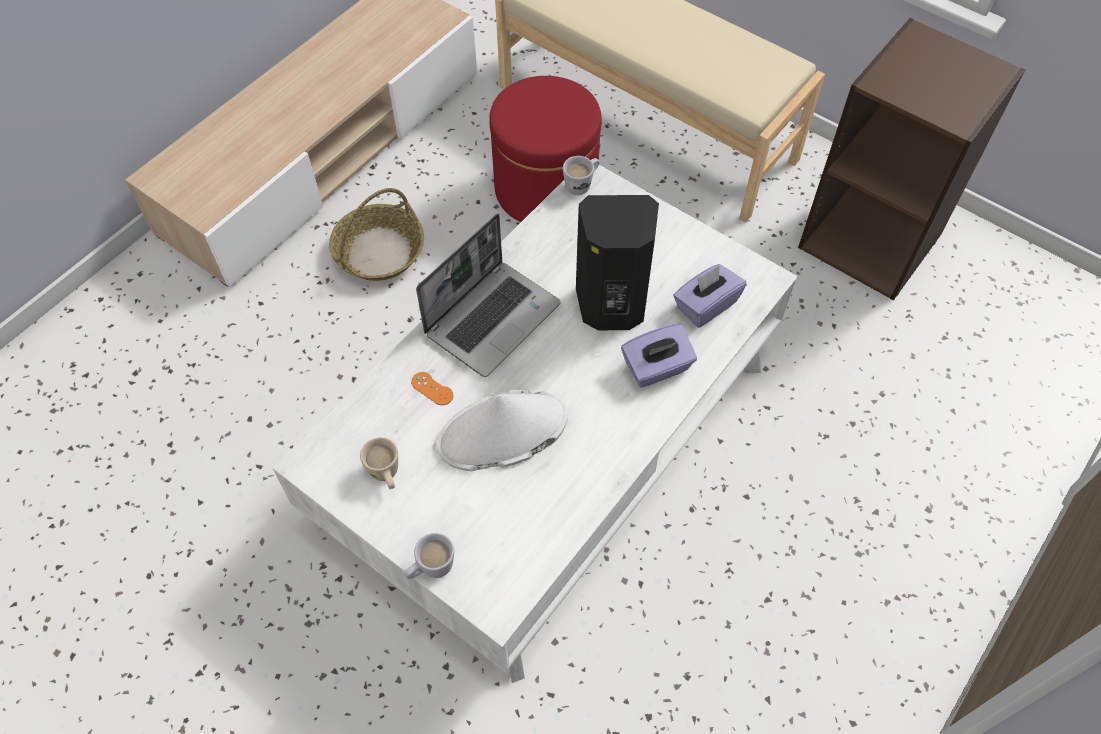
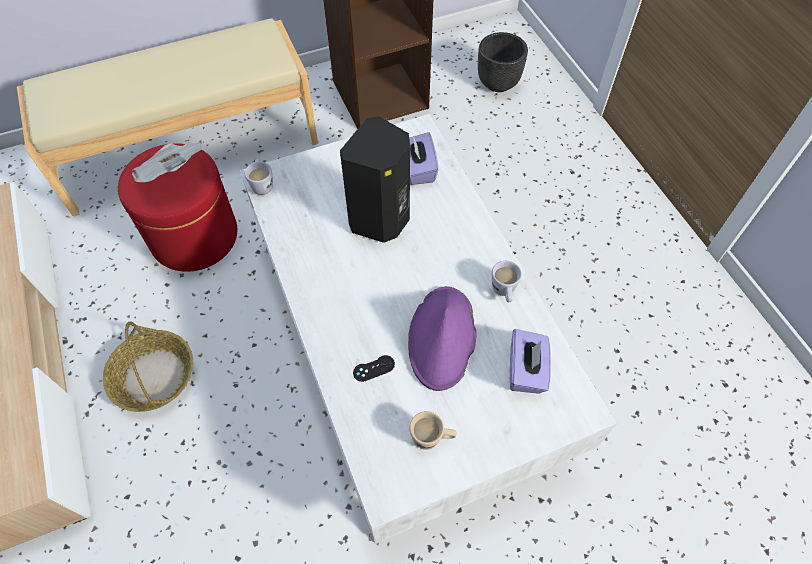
camera: 60 degrees left, 0 degrees up
white mug [404,533,454,579] -> white mug moved to [492,261,522,302]
orange game controller [411,372,453,405] -> black game controller [353,355,395,382]
laptop [416,214,561,377] -> none
white hat [437,390,568,471] -> purple hat [408,286,477,391]
purple tissue box [621,324,697,388] -> purple tissue box moved to [510,329,551,394]
none -> newspaper [132,142,203,182]
none -> black planter [478,32,528,92]

